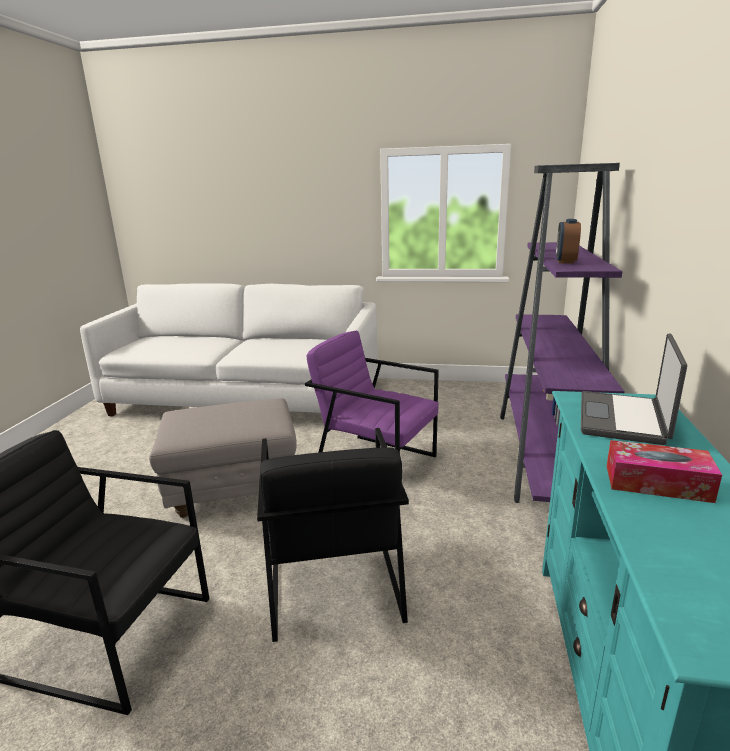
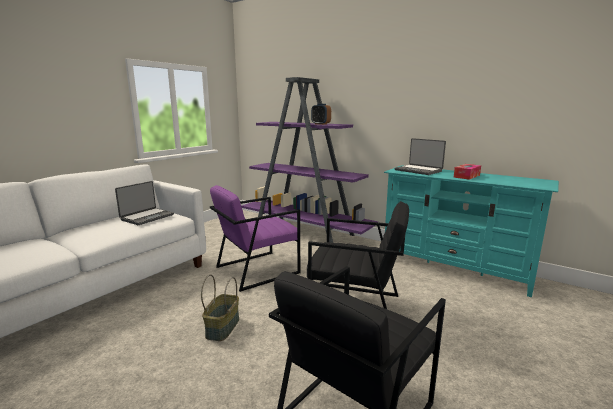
camera: 65 degrees left, 5 degrees down
grey ottoman [149,398,297,518] -> basket [201,275,239,341]
none -> laptop [115,181,174,225]

